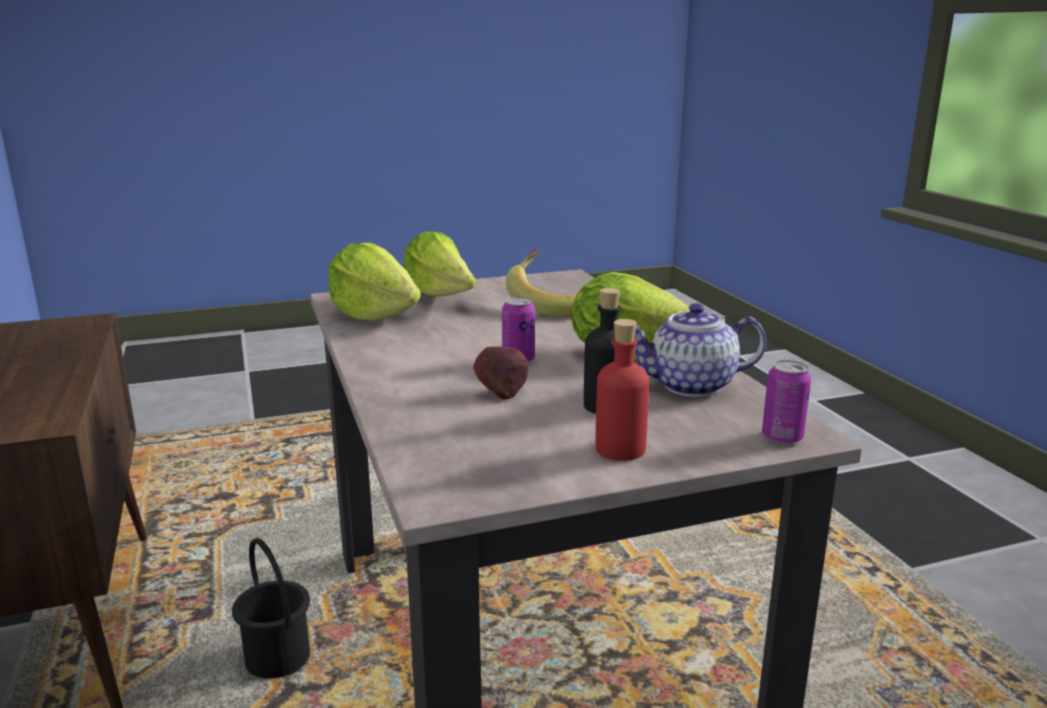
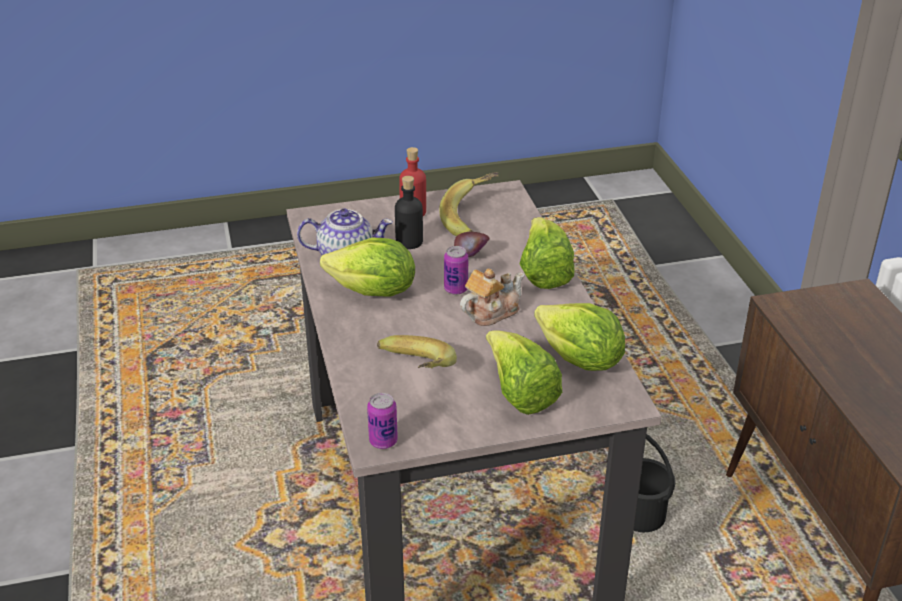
camera: 175 degrees left, 15 degrees up
can [762,360,811,444] -> can moved to [367,393,398,449]
none -> banana [439,172,499,236]
none -> teapot [460,268,524,326]
none -> lettuce [520,217,575,289]

